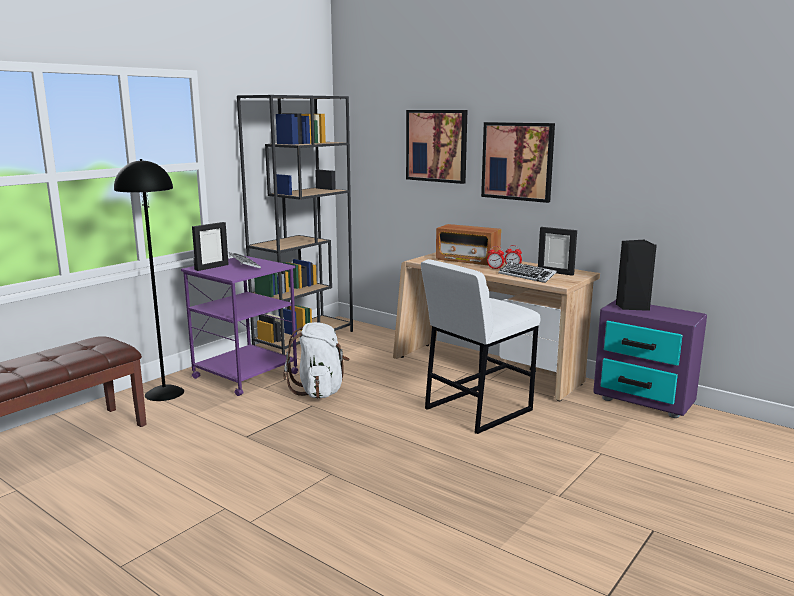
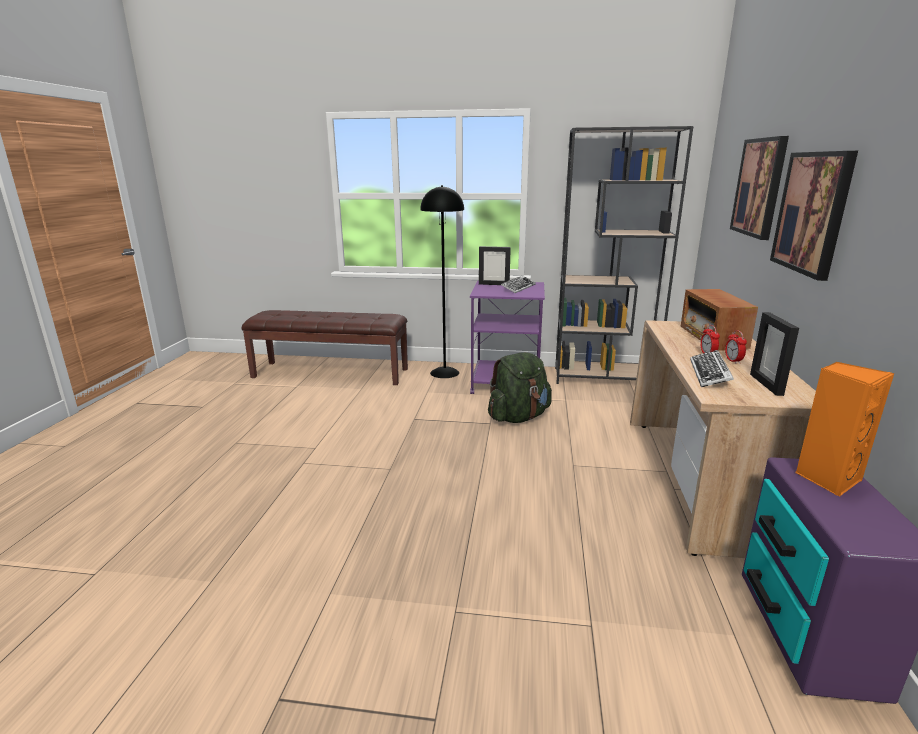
camera: 60 degrees right, 5 degrees up
white backpack [283,322,350,399] -> green backpack [488,352,552,423]
white stool [421,259,540,434] -> none
black speaker [616,239,657,311] -> orange speaker [796,361,894,497]

